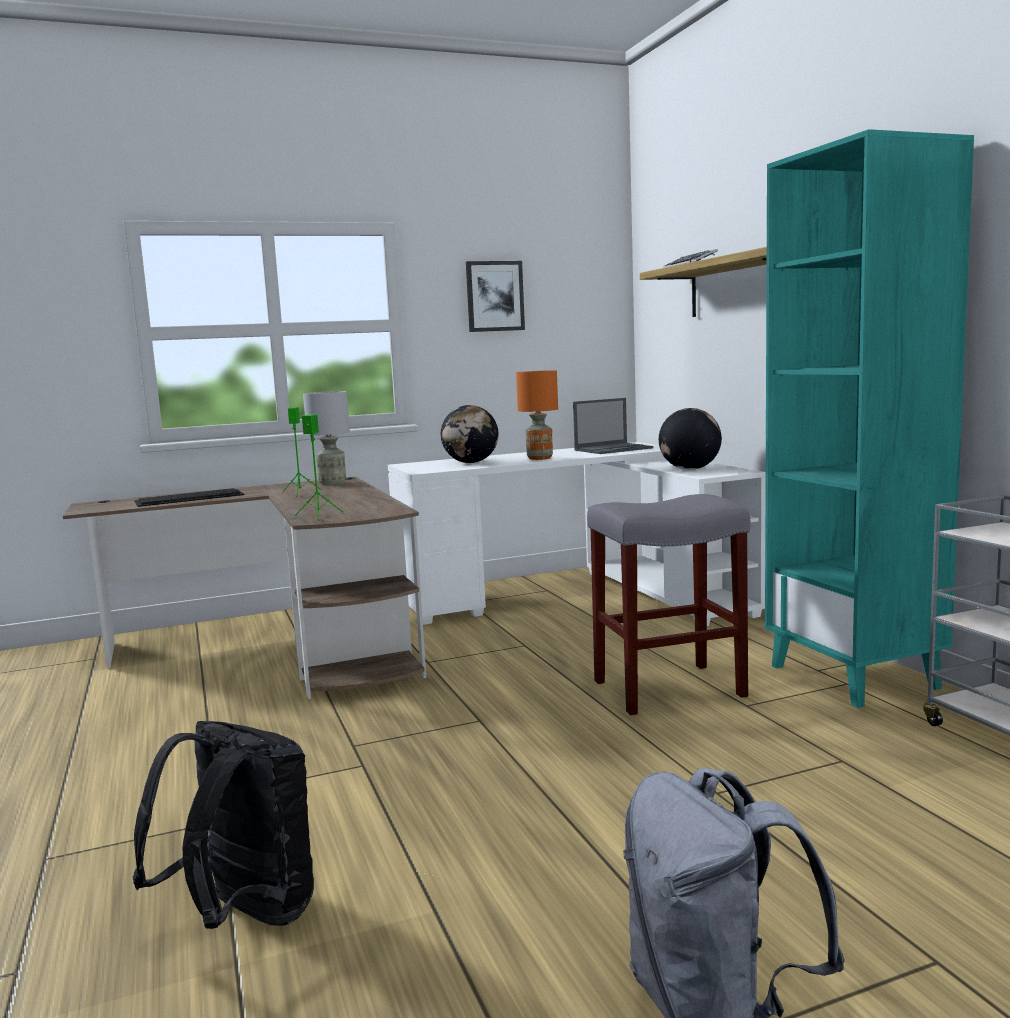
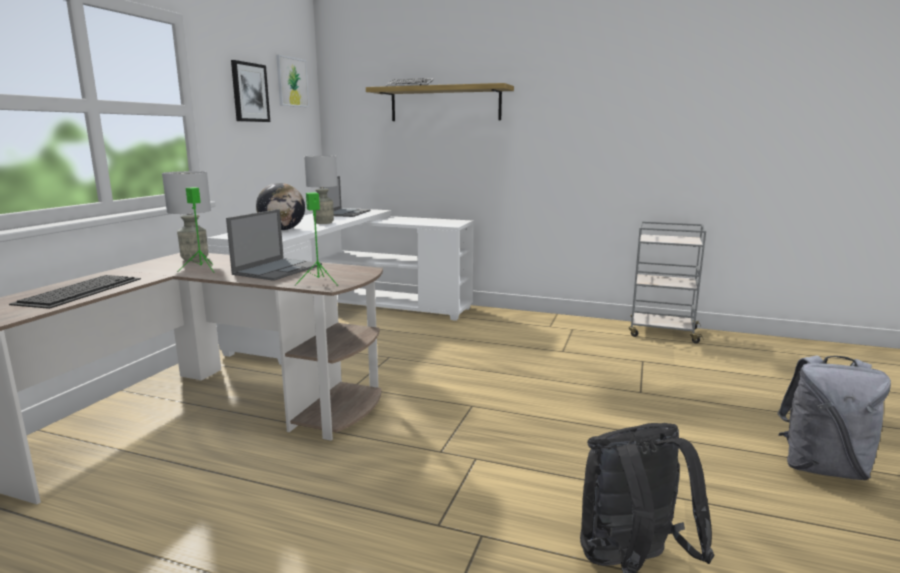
camera: 50 degrees left, 5 degrees up
orange table lamp [516,370,558,460] -> grey table lamp [304,155,338,224]
grey stool [587,494,750,715] -> none
globe [659,408,722,470] -> none
turquoise bookcase [765,129,974,708] -> none
none -> laptop [226,209,322,281]
none -> picture [276,55,309,107]

